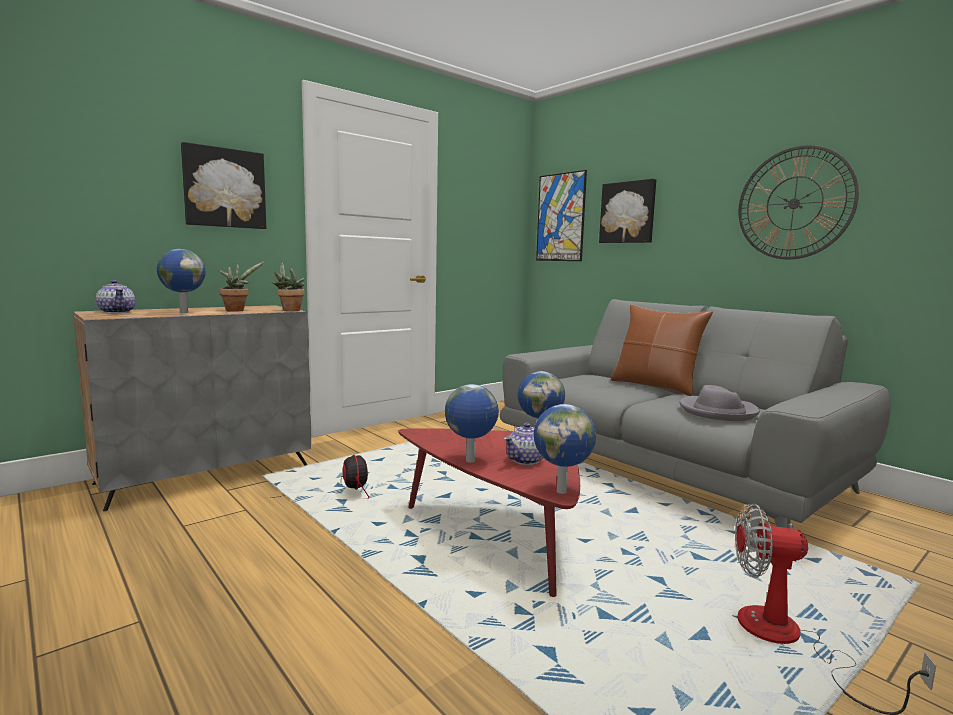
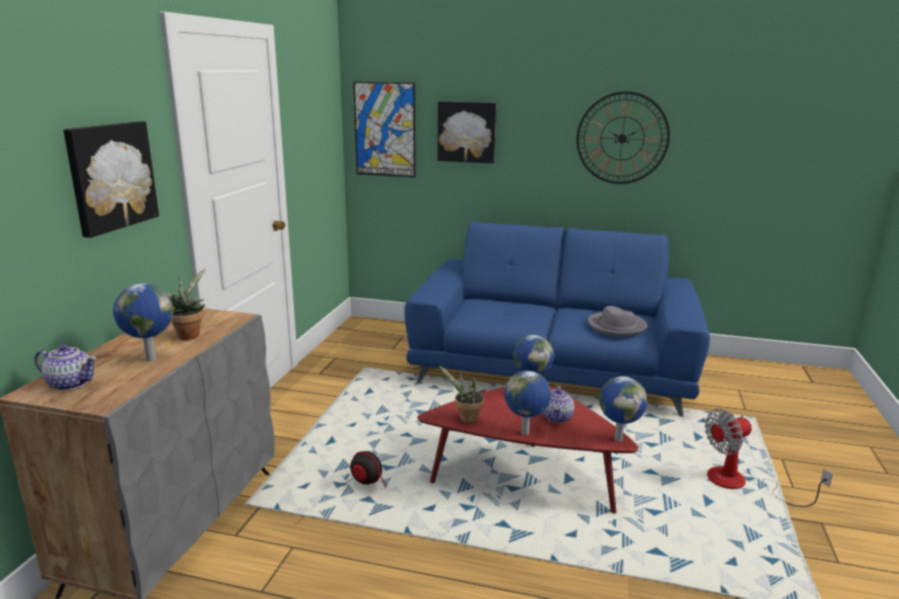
camera: 35 degrees left, 10 degrees up
potted plant [271,262,305,311] -> potted plant moved to [439,365,484,423]
grey sofa [500,299,891,528] -> blue sofa [404,222,710,417]
brown pillow [611,304,713,396] -> none

